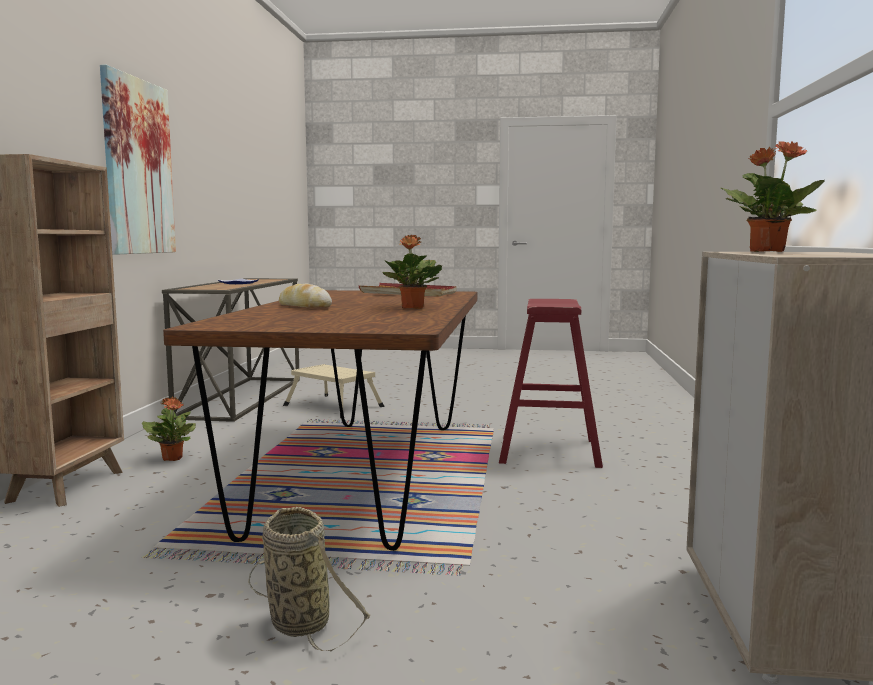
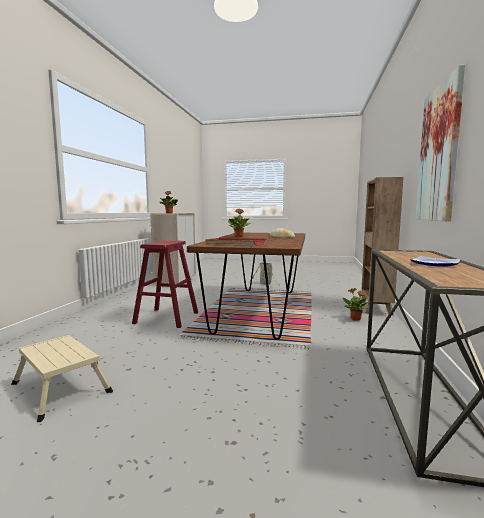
camera: 175 degrees left, 0 degrees up
beige step ladder [283,364,385,418] -> beige step ladder moved to [11,335,113,422]

